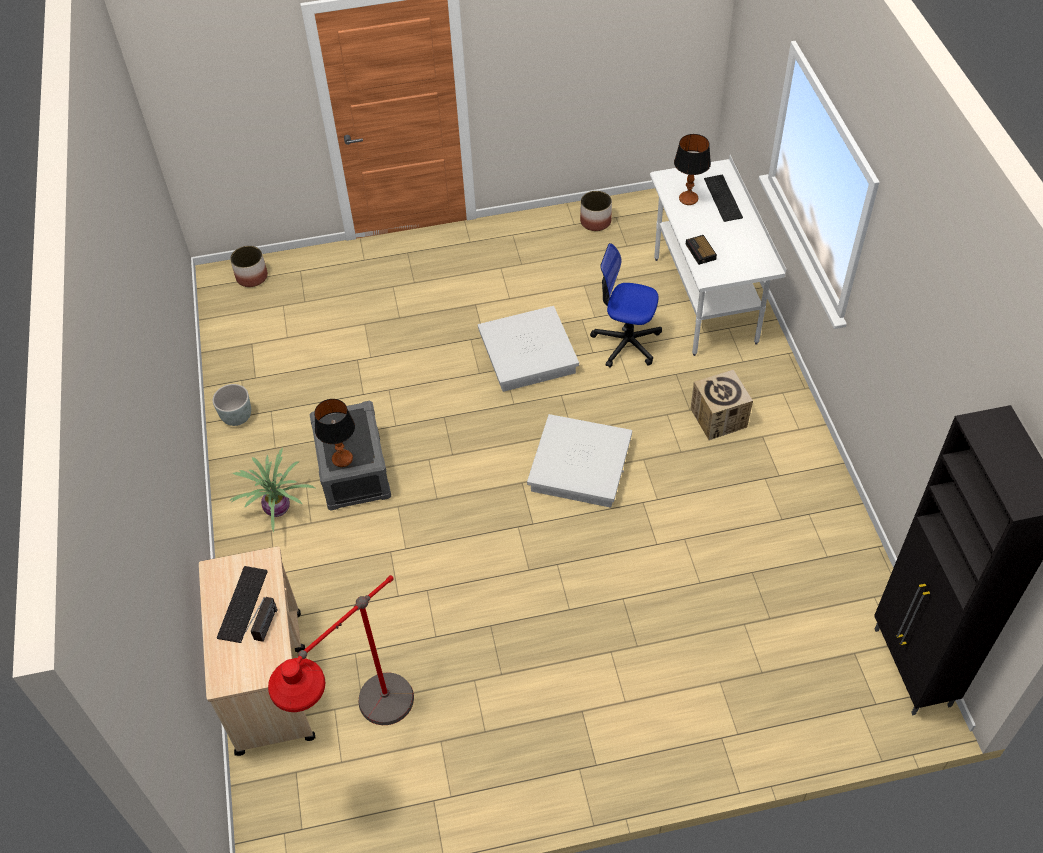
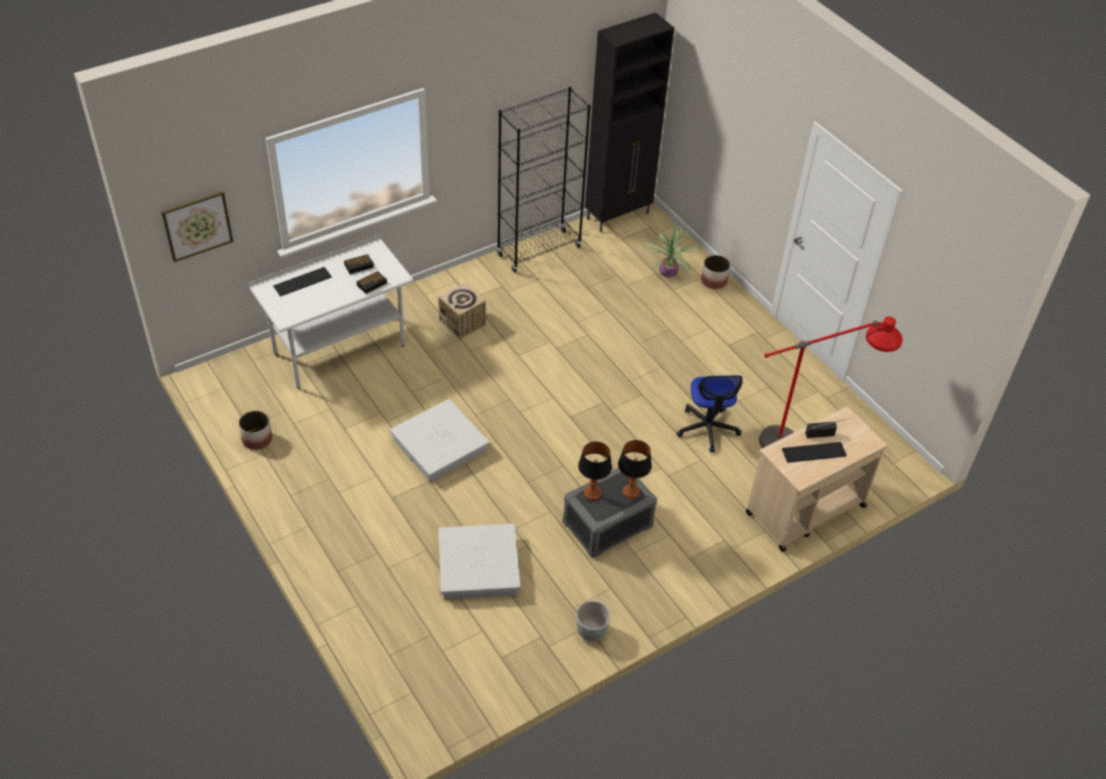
camera: 115 degrees left, 5 degrees down
potted plant [229,448,315,533] -> potted plant moved to [642,223,700,278]
planter [230,246,268,287] -> planter moved to [701,255,730,289]
white storage box [527,414,632,507] -> white storage box moved to [438,524,521,599]
office chair [590,243,662,368] -> office chair moved to [676,375,743,453]
table lamp [674,134,711,205] -> table lamp moved to [578,442,612,500]
none -> picture [161,191,233,262]
none -> alarm clock [344,254,374,274]
none -> black bookcase [497,87,591,273]

